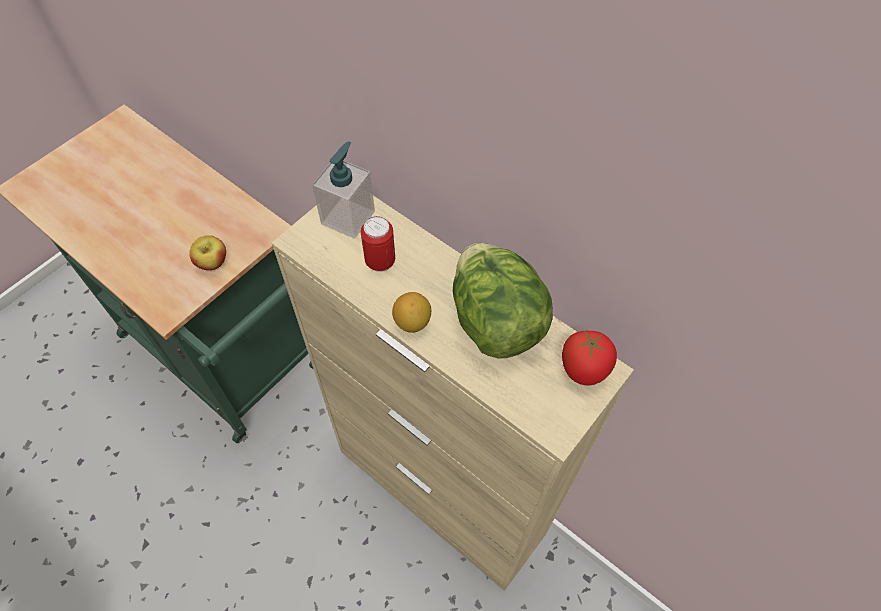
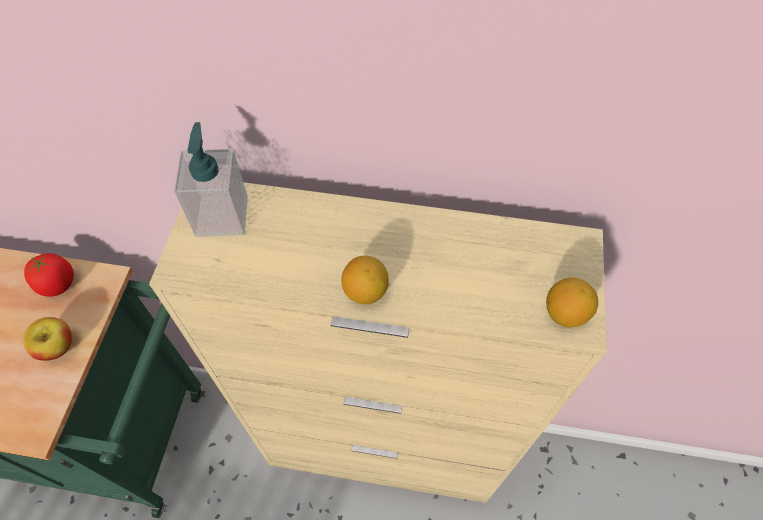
camera: 30 degrees left, 0 degrees up
can [361,216,395,272] -> none
lettuce [453,243,553,359] -> none
tomato [562,330,617,385] -> tomato moved to [24,253,74,297]
none -> lemon [546,277,598,328]

